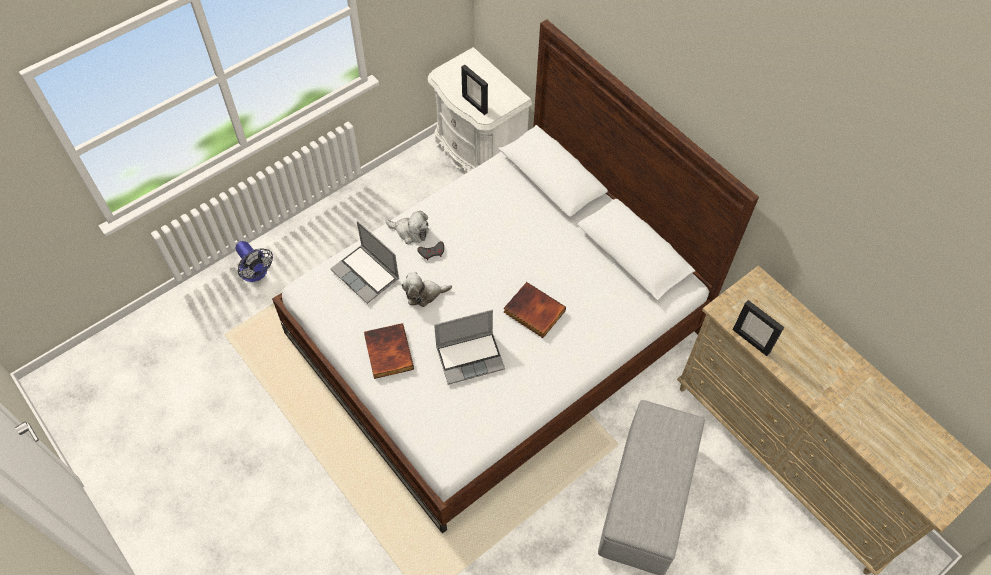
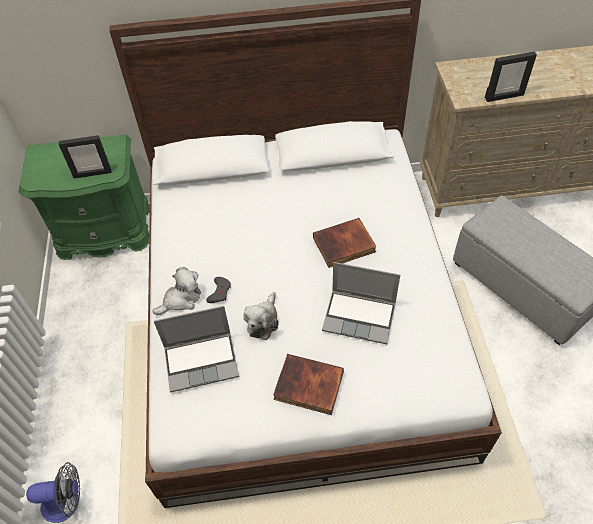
camera: 55 degrees left, 5 degrees down
white nightstand [428,47,533,172] -> green nightstand [19,134,150,260]
laptop [434,310,505,385] -> laptop turned 90 degrees clockwise [322,262,400,345]

